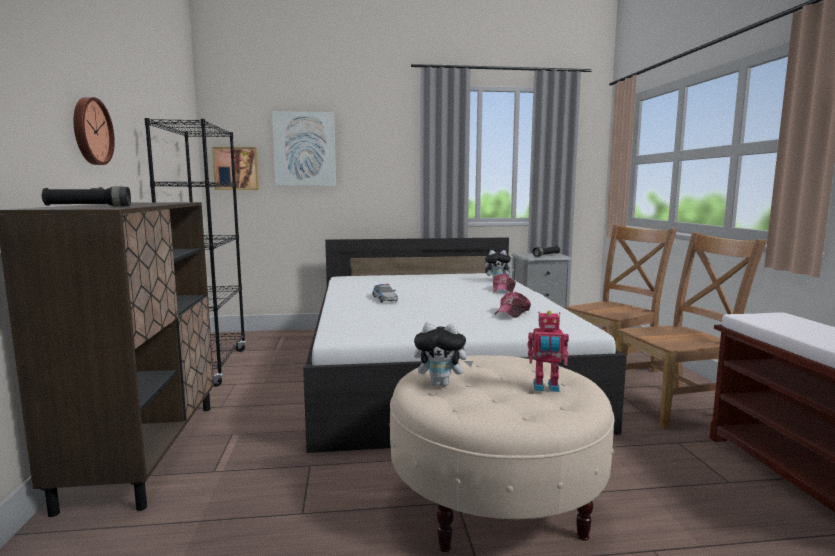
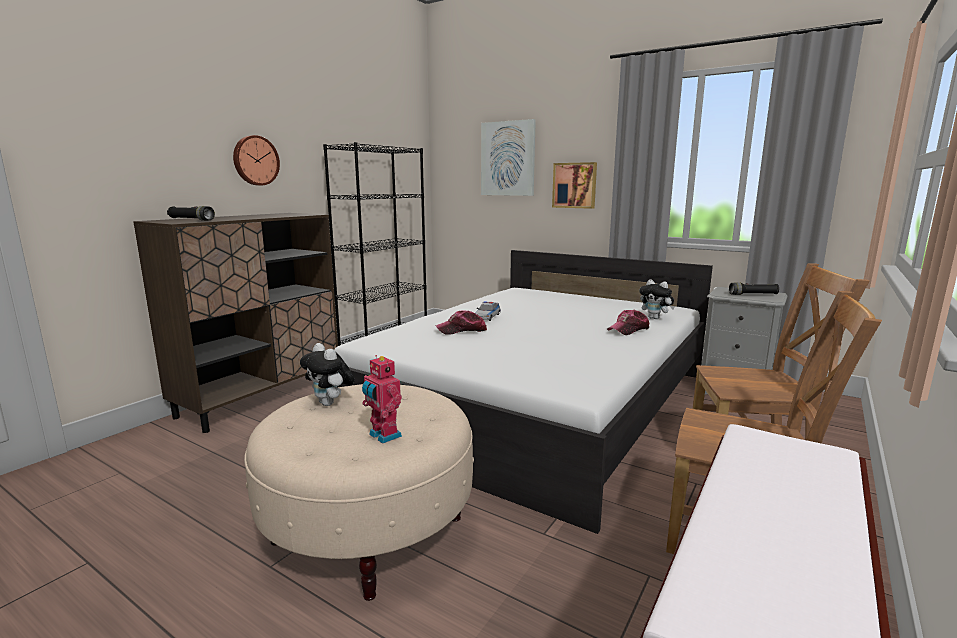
camera: 40 degrees right, 5 degrees up
picture [212,147,259,190] -> picture moved to [552,162,597,209]
cap [495,292,531,318] -> cap moved to [436,310,487,335]

